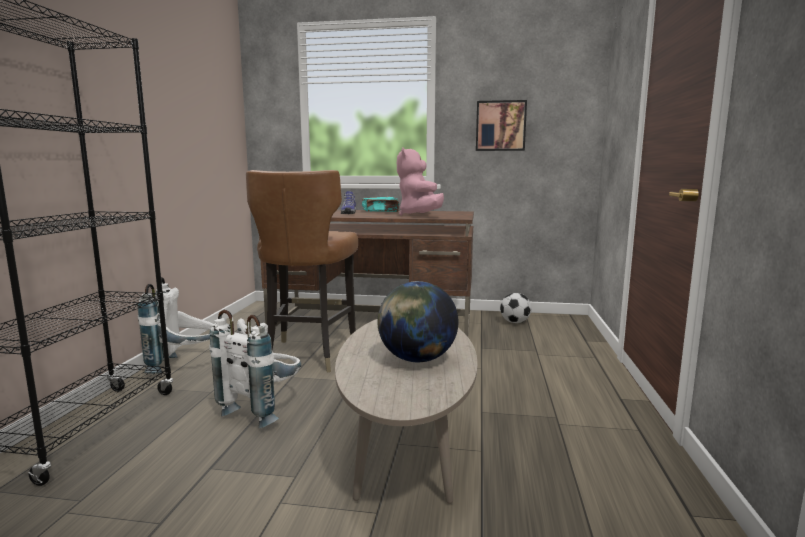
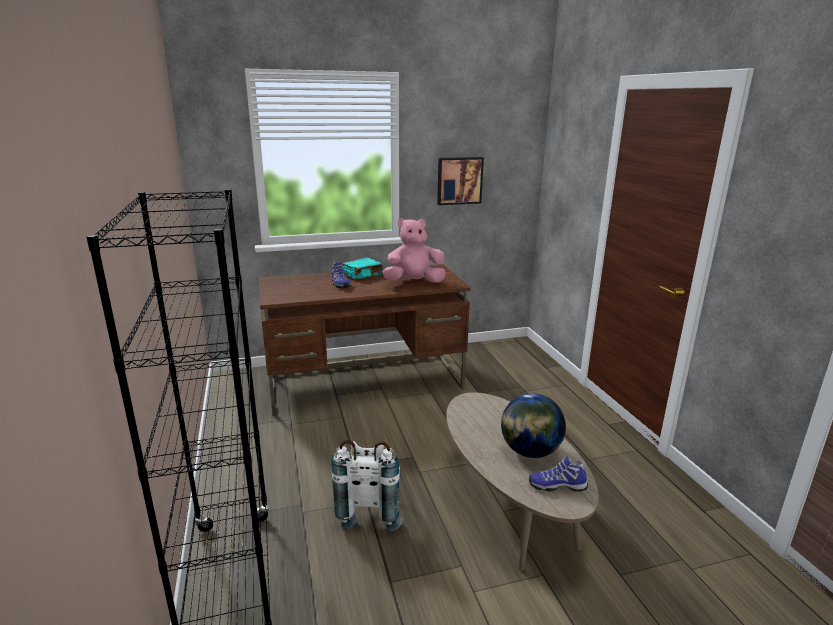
camera: 25 degrees left, 10 degrees up
white backpack [138,277,214,374] -> none
brown chair [246,170,358,372] -> none
pink plush toy [397,147,444,216] -> pink plush toy turned 105 degrees clockwise [382,218,446,283]
football [500,293,532,323] -> none
none -> shoe [529,456,588,491]

